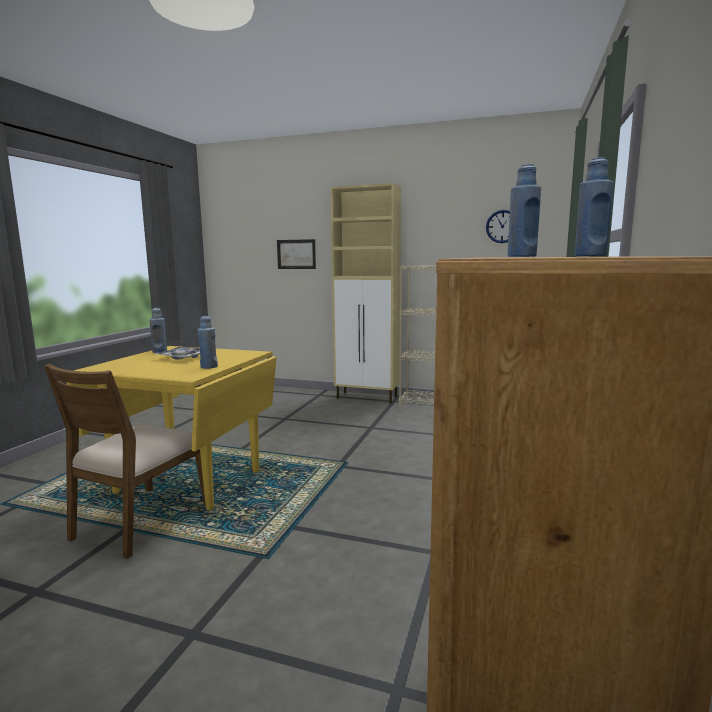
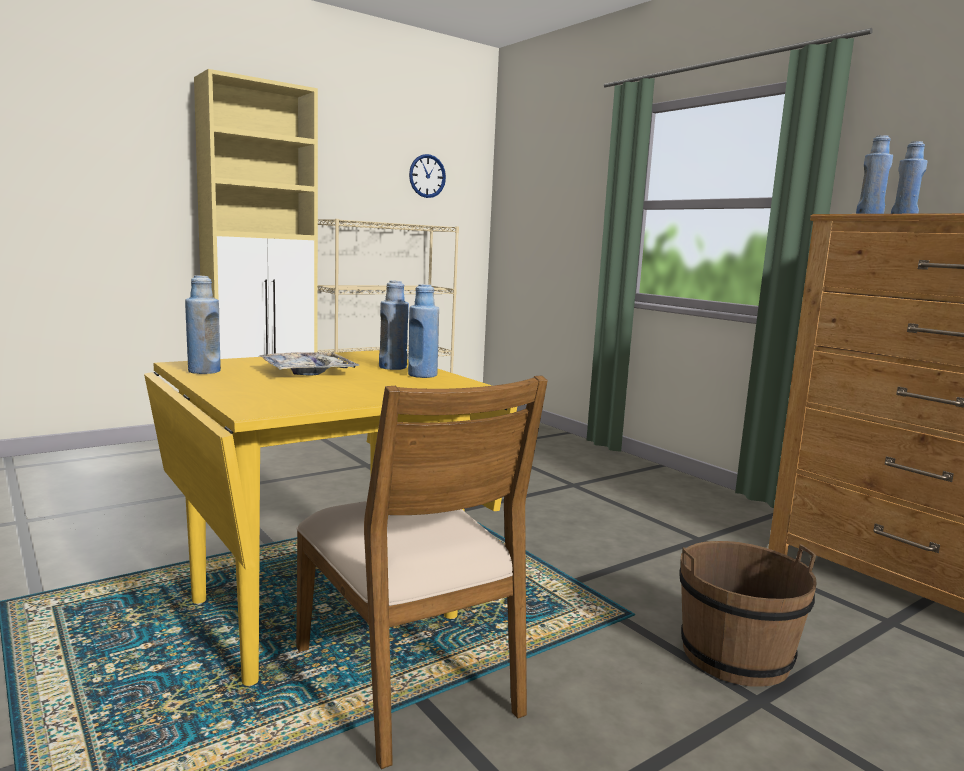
camera: 55 degrees left, 0 degrees up
picture [277,239,316,269] -> none
none -> blue bottle [379,281,409,370]
none -> brown bucket [679,541,817,687]

